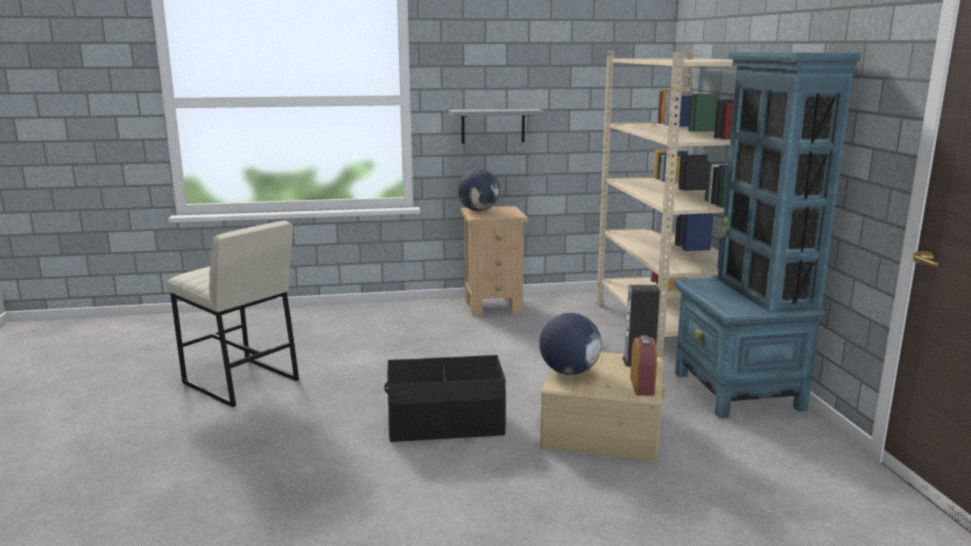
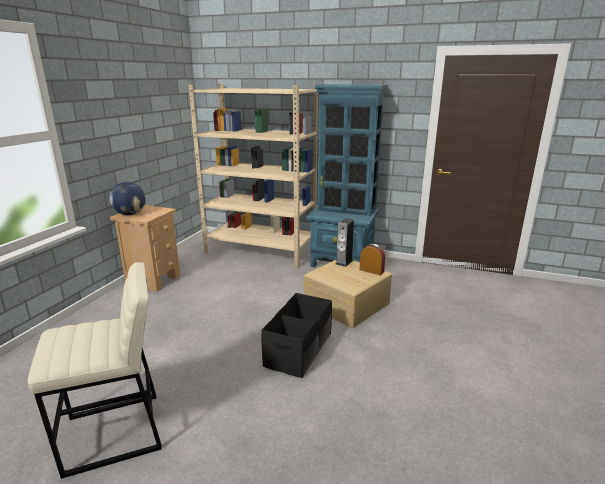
camera: 60 degrees left, 5 degrees up
grey shelf [449,108,544,144] -> none
globe [539,313,602,375] -> none

